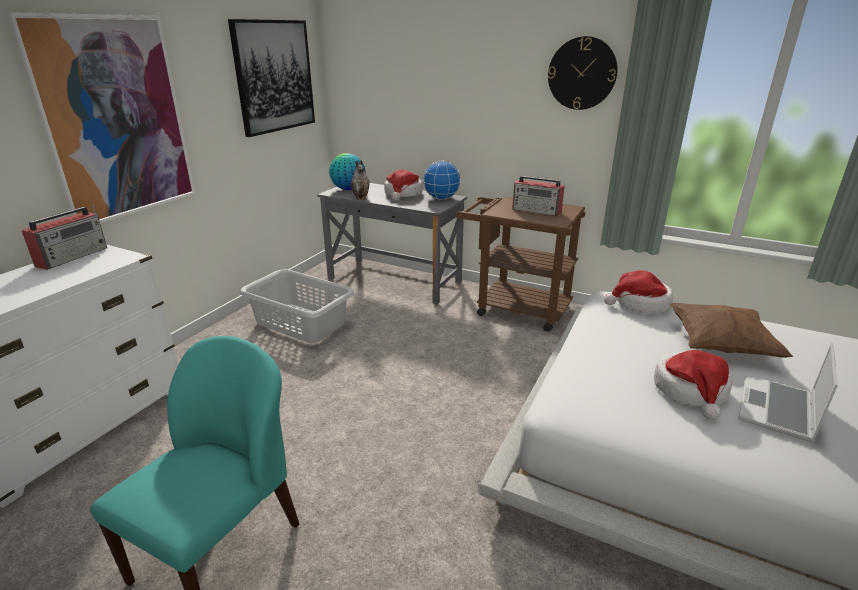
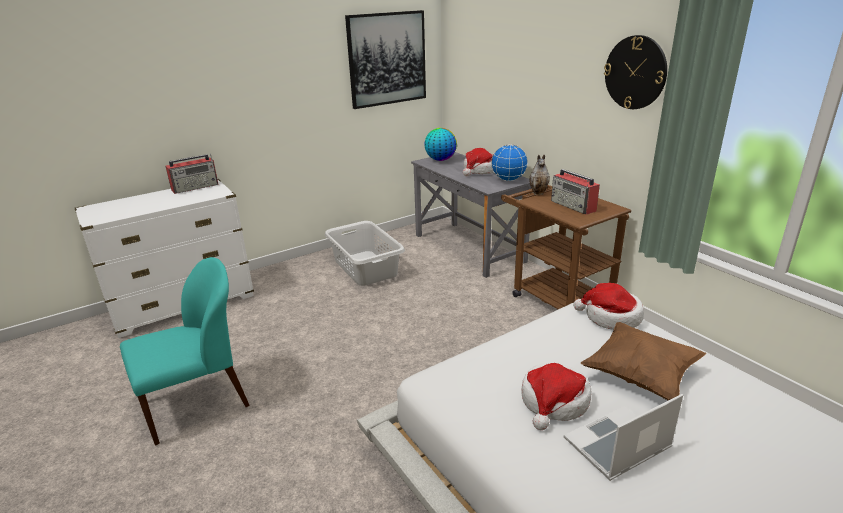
camera: 30 degrees right, 0 degrees up
picture [6,12,196,223] -> none
vase [351,160,370,200] -> vase moved to [529,154,550,195]

